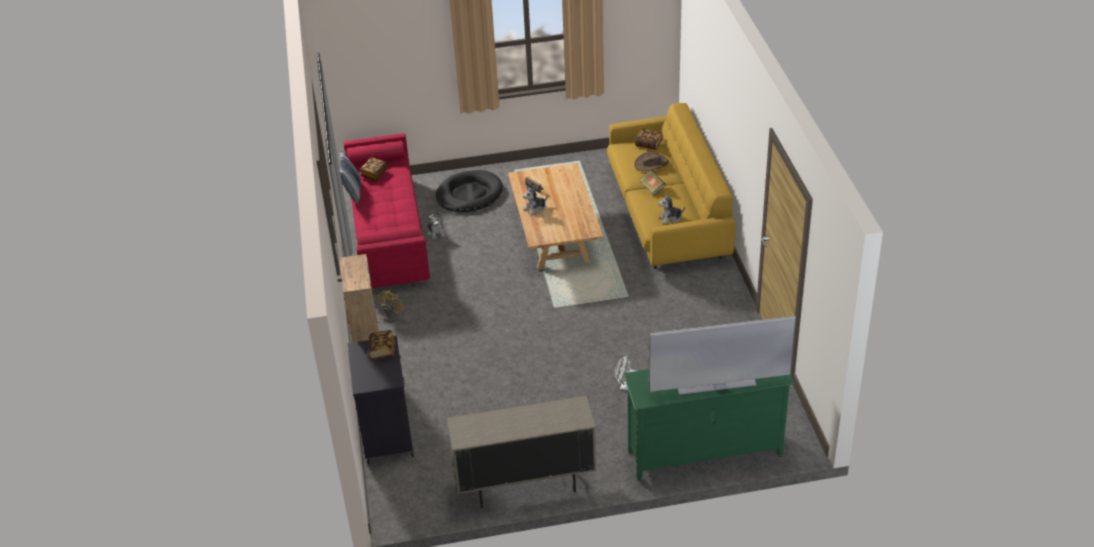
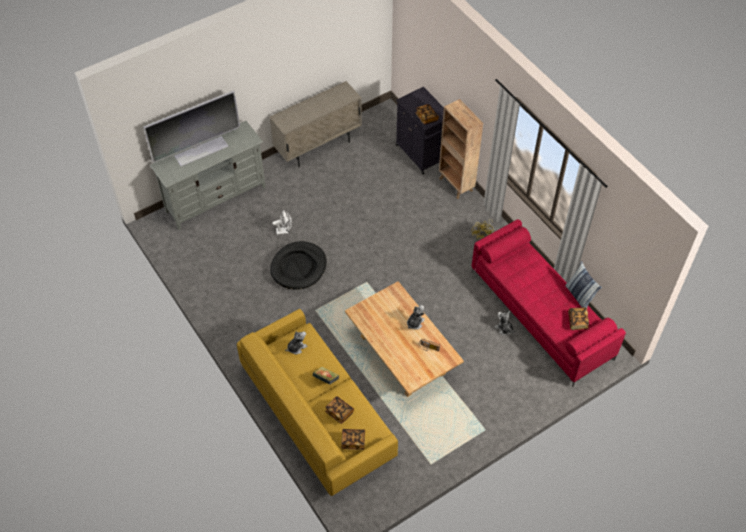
camera: 155 degrees right, 15 degrees up
black dog bed [436,170,503,212] -> black dog bed moved to [270,241,327,290]
green tv stand [623,369,795,481] -> grey tv stand [150,121,266,230]
brown hat [634,151,669,171] -> book [325,396,354,424]

